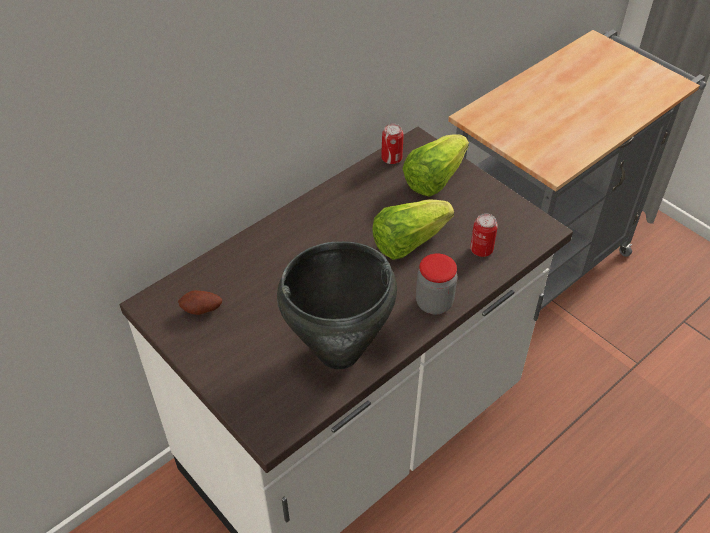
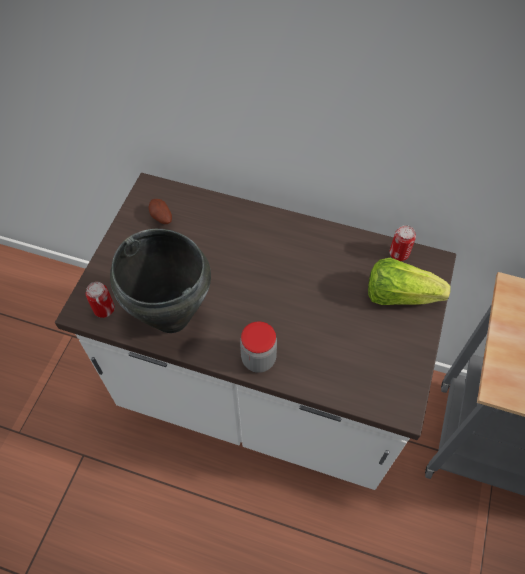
camera: 60 degrees right, 10 degrees up
lettuce [372,200,454,260] -> none
can [470,213,498,257] -> can moved to [86,282,115,318]

